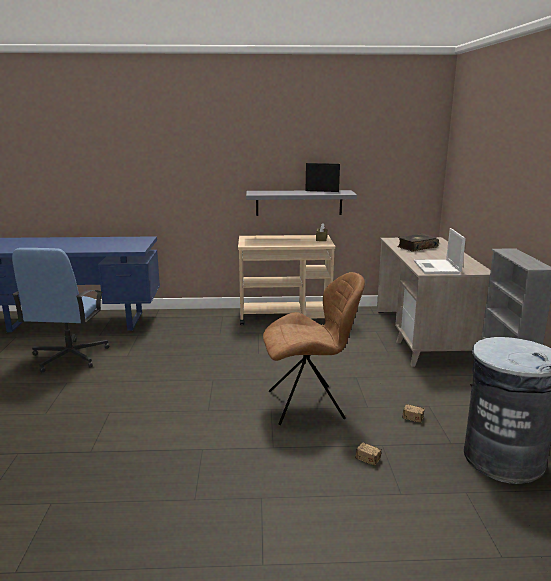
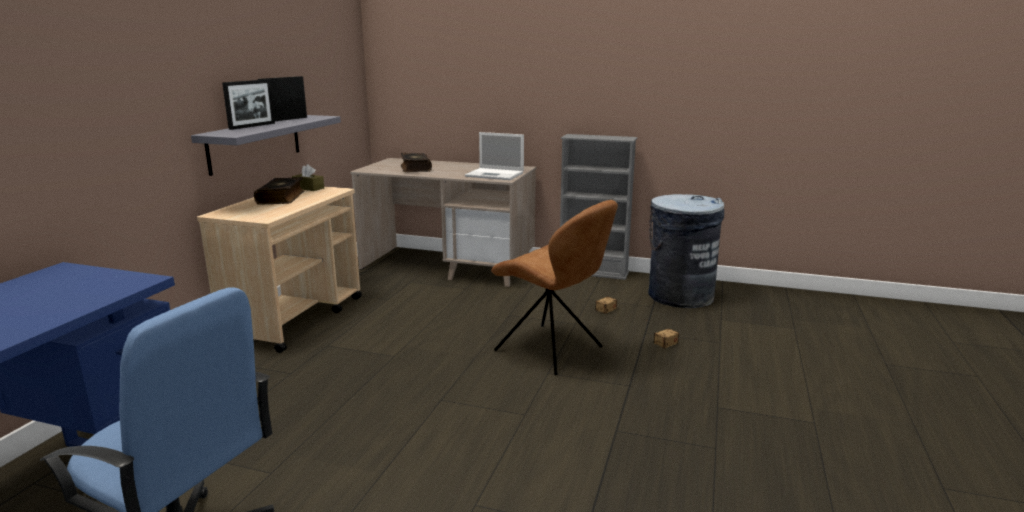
camera: 70 degrees left, 0 degrees up
brown chair [263,272,365,425] -> brown chair turned 120 degrees clockwise [491,200,618,375]
none -> picture frame [222,79,275,130]
none -> book [254,177,304,205]

